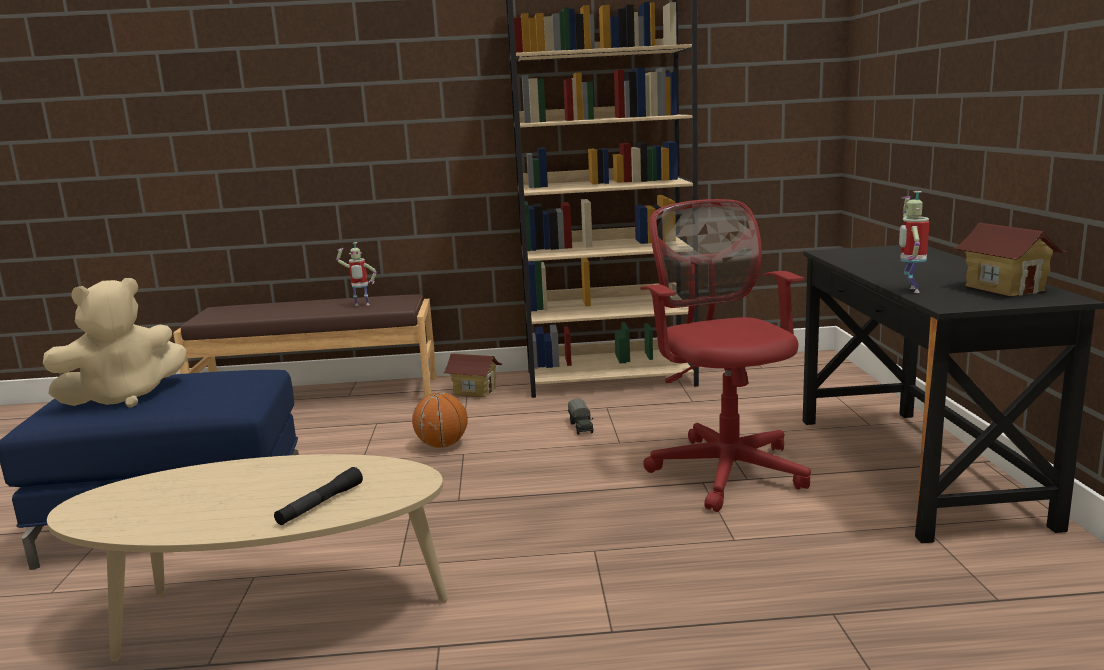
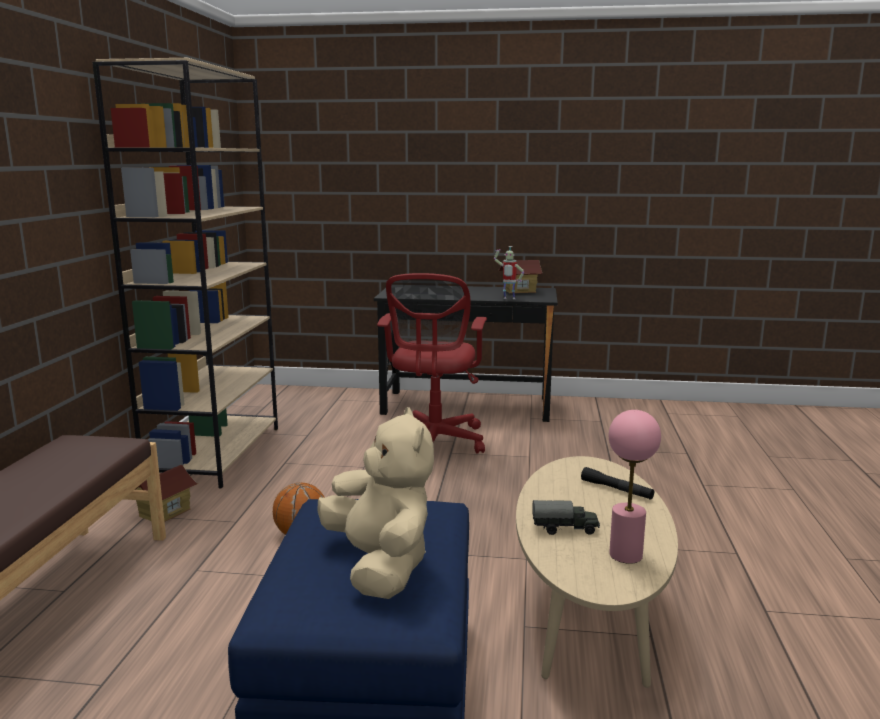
camera: 80 degrees left, 0 degrees up
toy robot [336,242,377,306] -> none
toy truck [568,399,594,435] -> toy truck moved to [532,500,600,535]
red office chair [640,199,811,512] -> red office chair turned 75 degrees counterclockwise [377,273,487,454]
none -> pink table lamp [609,410,661,564]

